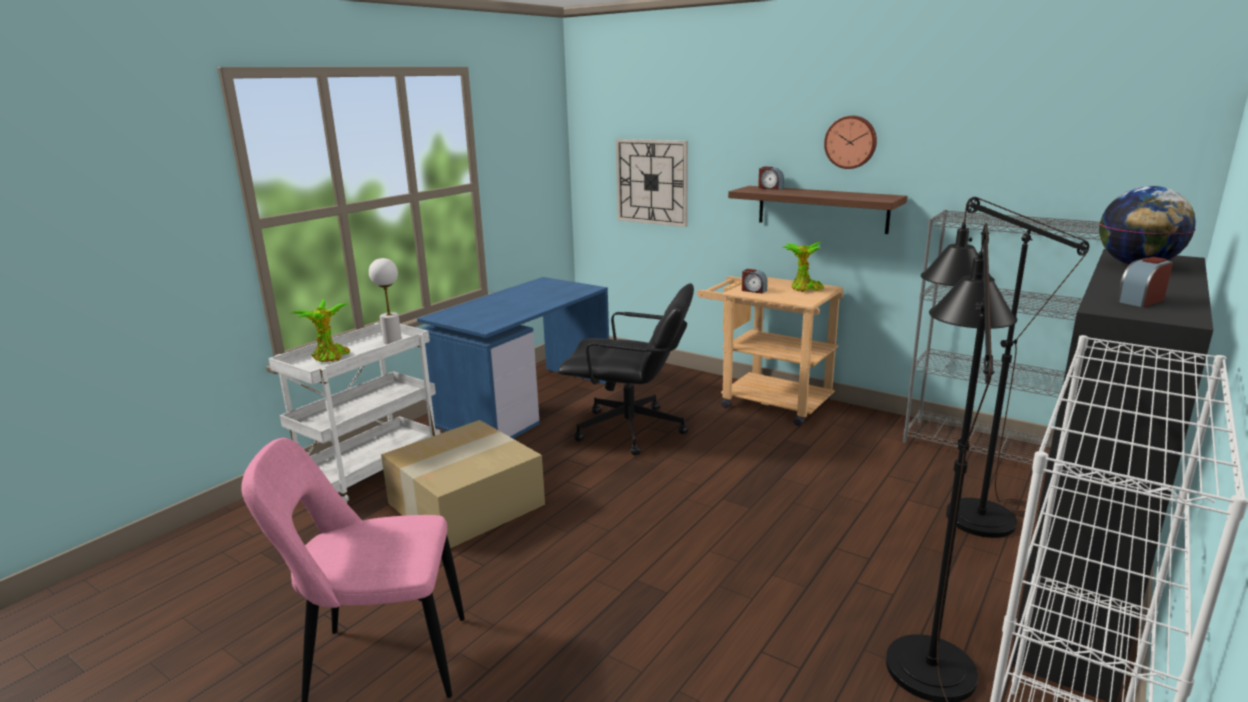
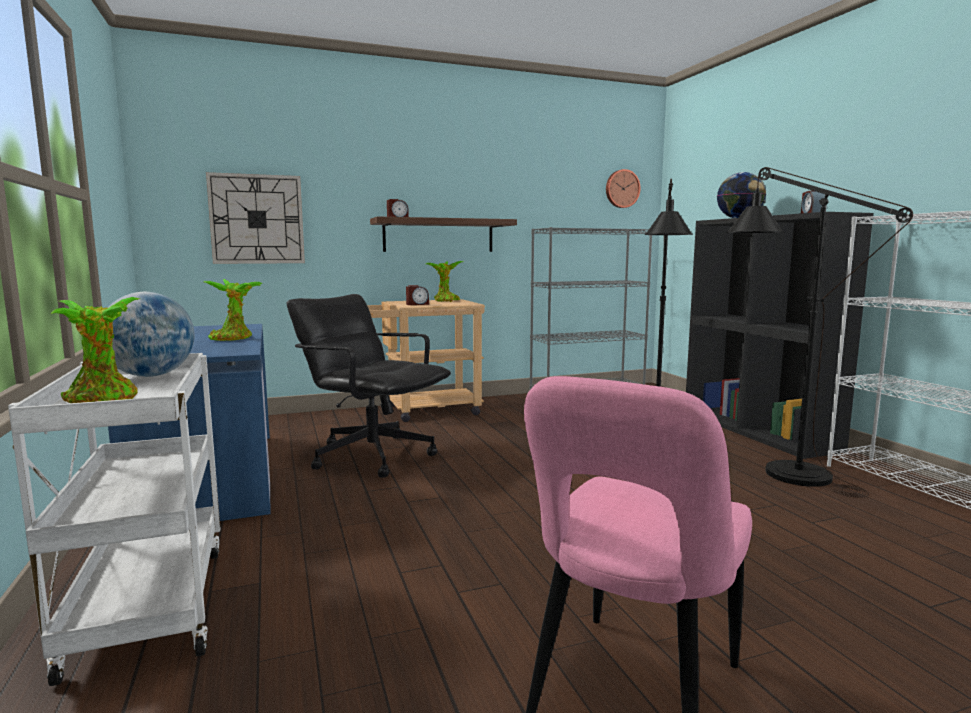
camera: 55 degrees left, 10 degrees down
white table lamp [369,258,402,344] -> globe [108,292,194,377]
cardboard box [381,420,545,548] -> none
black office chair [558,283,694,455] -> black office chair turned 105 degrees counterclockwise [287,294,451,478]
wall clock [824,116,877,169] -> wall clock moved to [606,169,641,208]
none -> potted plant [204,279,263,341]

